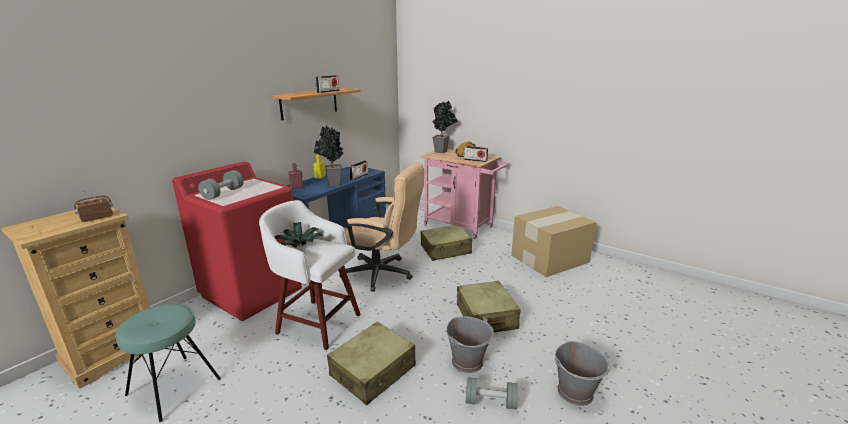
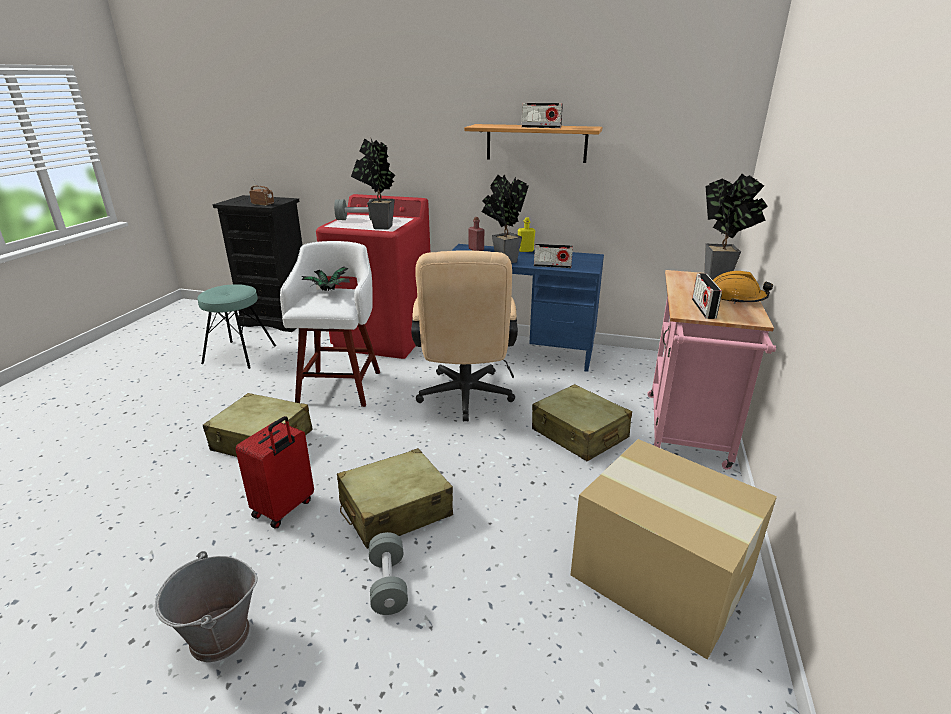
camera: 70 degrees right, 5 degrees up
beige dresser [1,207,150,389] -> black dresser [213,195,302,332]
grey bucket [446,316,494,373] -> red suitcase [235,416,314,528]
grey dumbbell [465,377,519,410] -> grey dumbbell moved to [369,532,408,615]
none -> potted plant [351,139,396,229]

